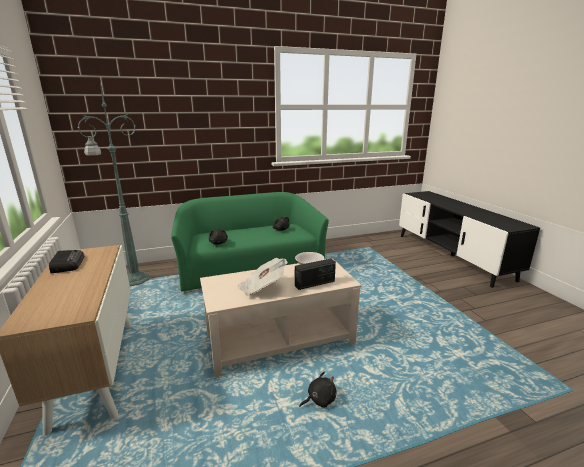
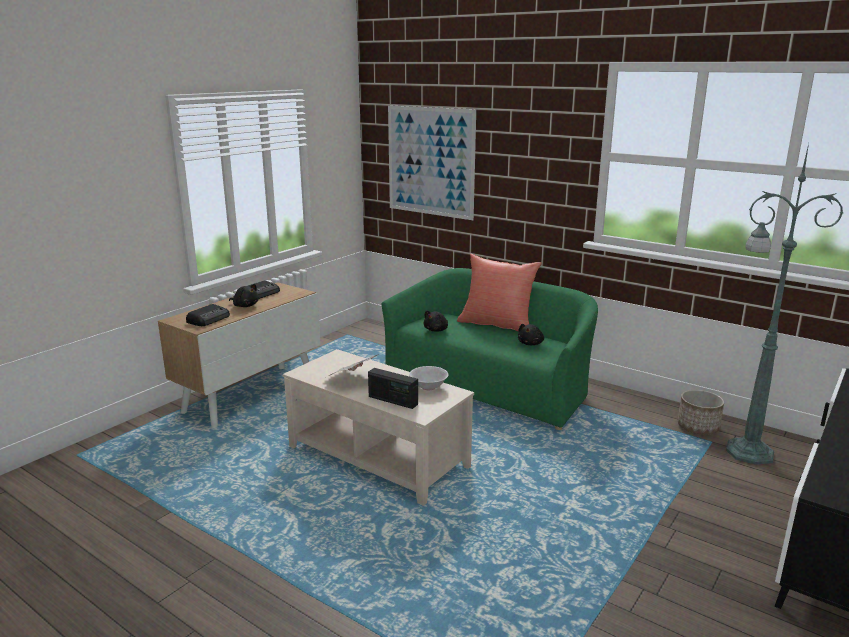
camera: 55 degrees right, 0 degrees up
green floor lamp [78,83,150,286] -> green floor lamp moved to [726,143,843,465]
black plush toy [299,371,337,408] -> black plush toy moved to [229,284,259,307]
none -> radio [186,304,230,326]
none -> picture [388,105,476,220]
none -> red pillow [457,254,542,331]
none -> planter [678,390,724,435]

